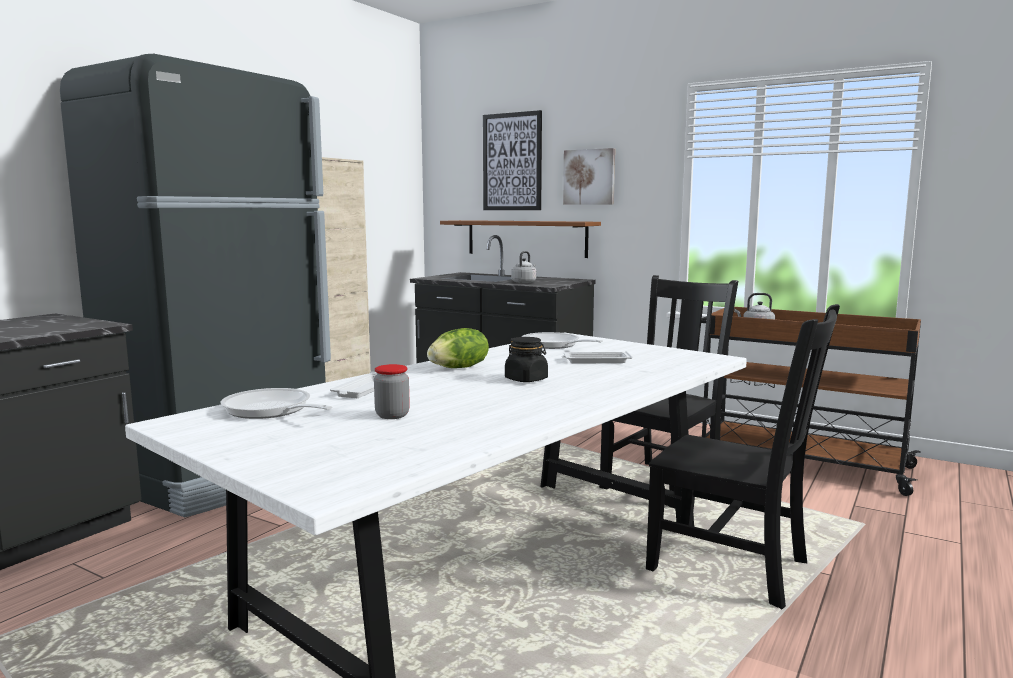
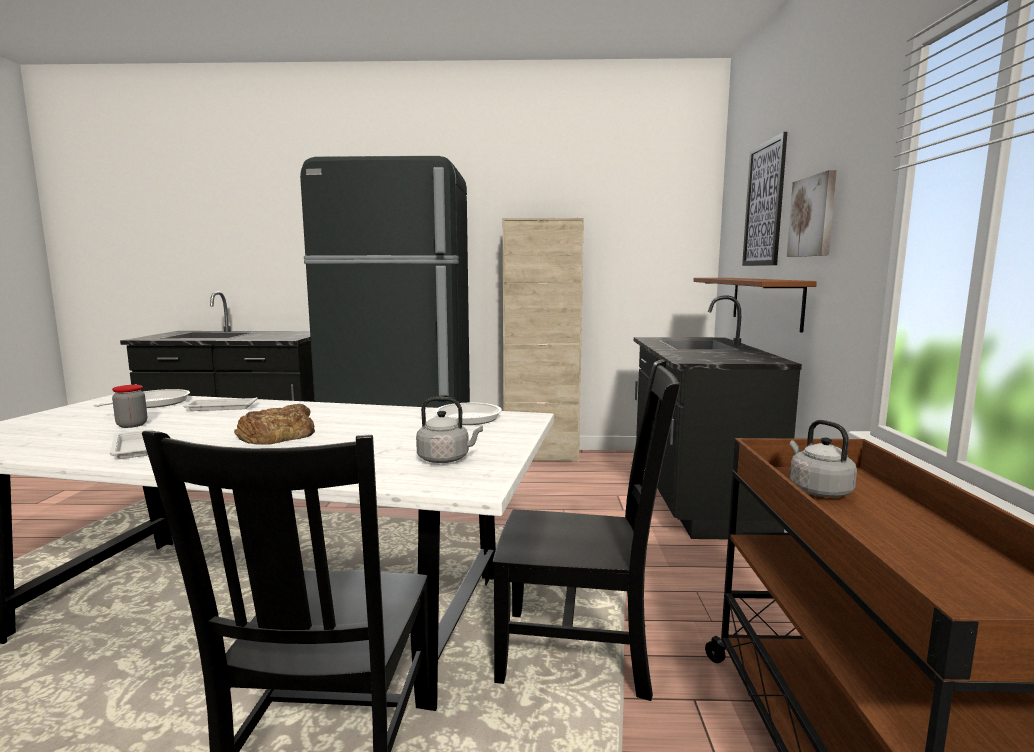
camera: 60 degrees right, 0 degrees up
lettuce [427,328,489,368] -> none
black jar [505,337,548,382] -> bread [234,404,315,445]
grey kettle [511,251,536,283] -> grey kettle moved to [416,397,483,463]
white tray [562,351,633,363] -> white tray moved to [110,430,154,459]

